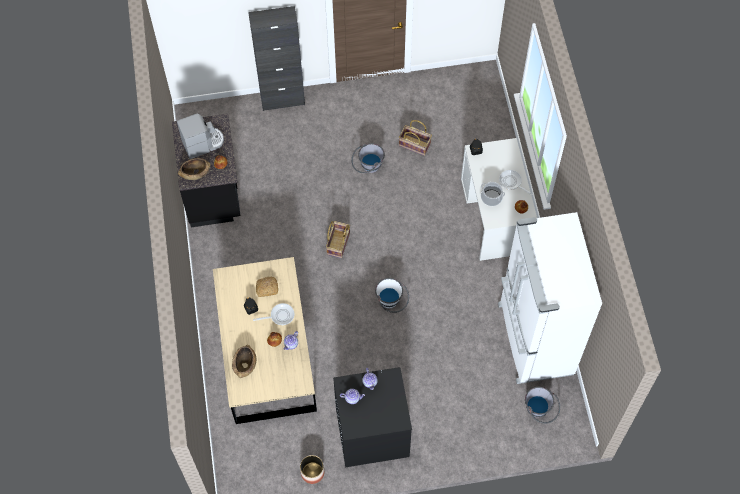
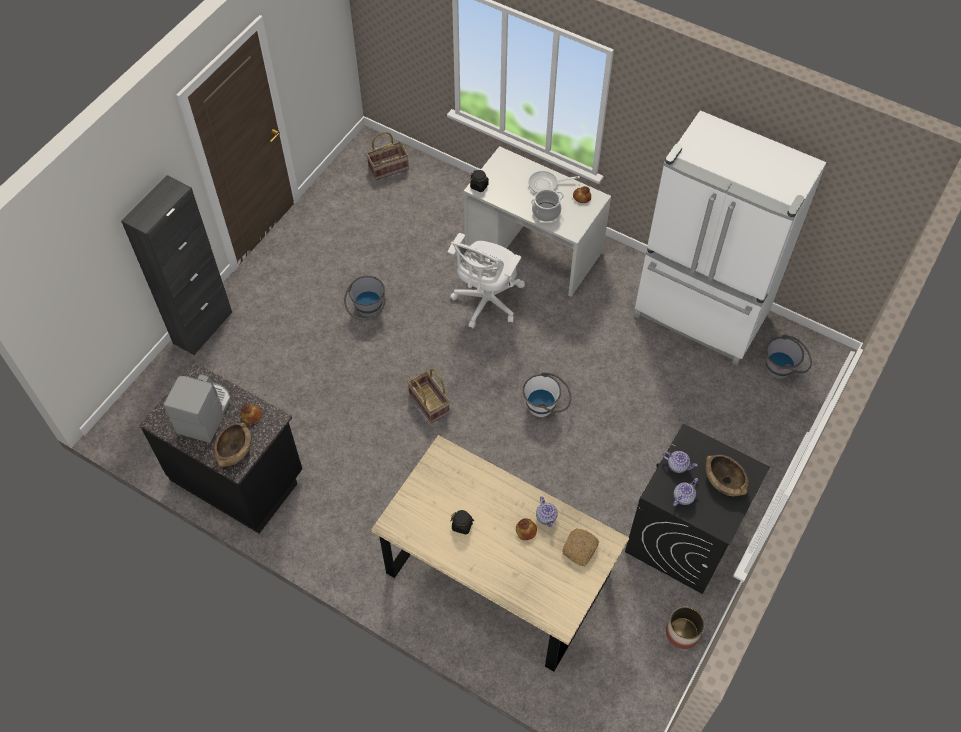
camera: 50 degrees left, 5 degrees down
brown bowl [232,345,256,378] -> brown bowl moved to [706,455,749,496]
frying pan [253,303,294,325] -> none
bread [256,276,278,297] -> bread moved to [562,528,599,566]
basket [399,120,432,156] -> basket moved to [366,132,409,181]
none -> white office chair [448,233,525,328]

